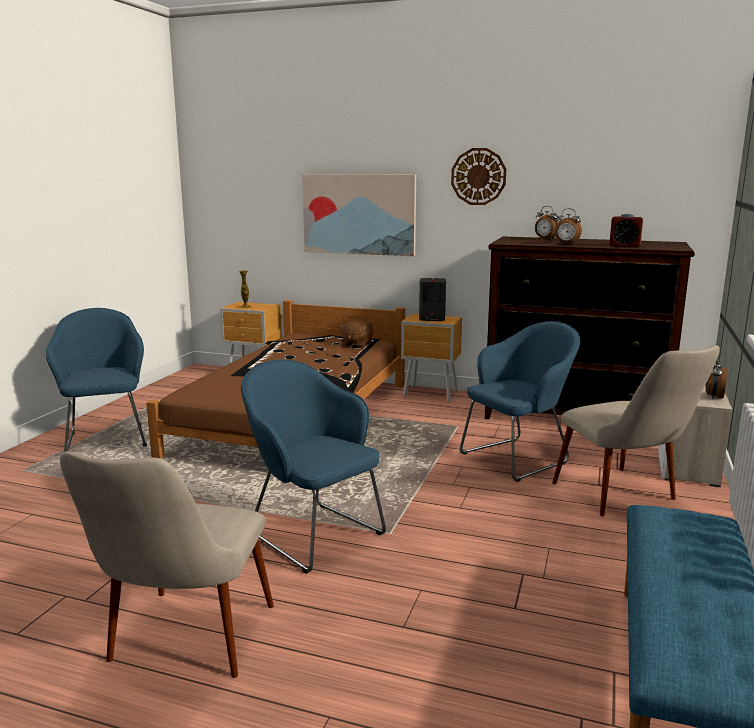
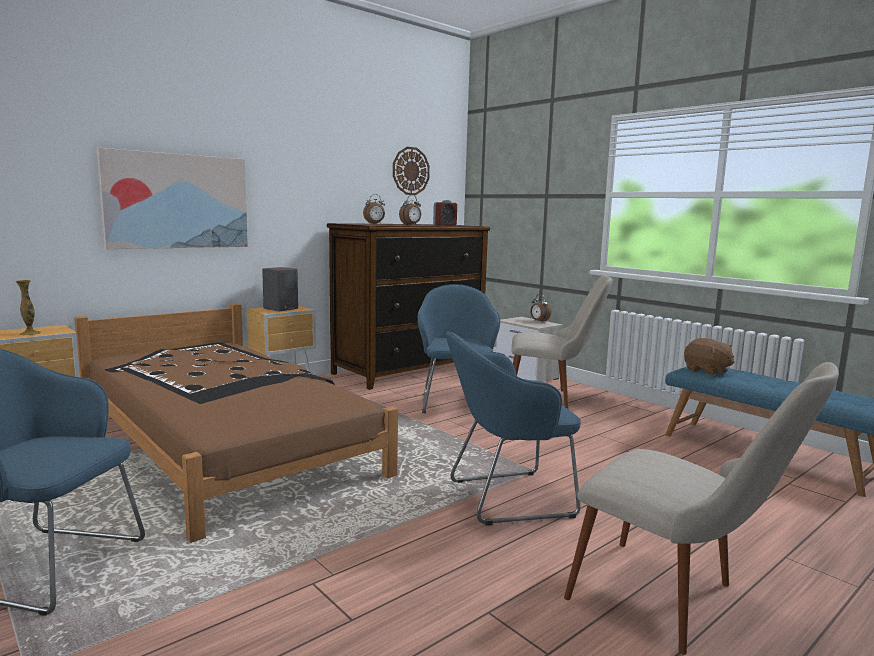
camera: 60 degrees left, 5 degrees down
brown plush toy [340,318,373,348] -> brown plush toy moved to [684,338,734,376]
wall clock [451,148,506,205] -> wall clock moved to [393,147,430,195]

